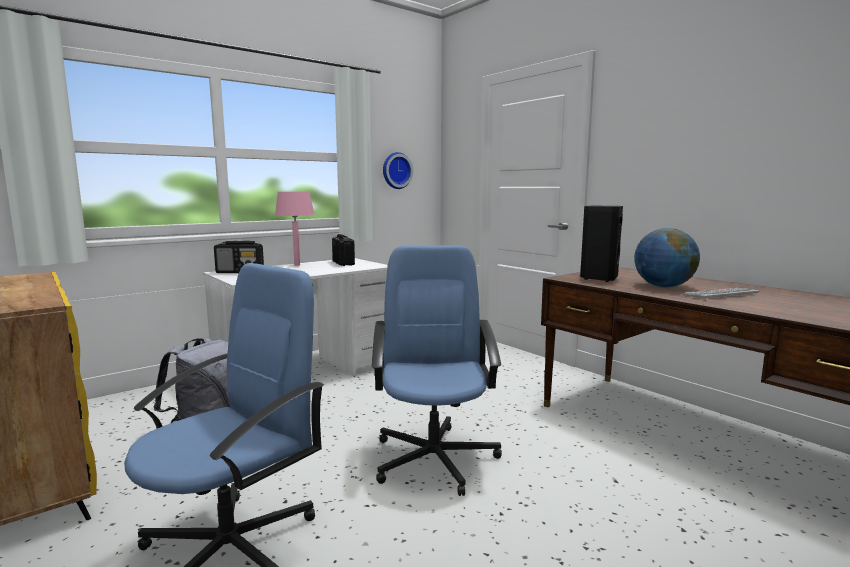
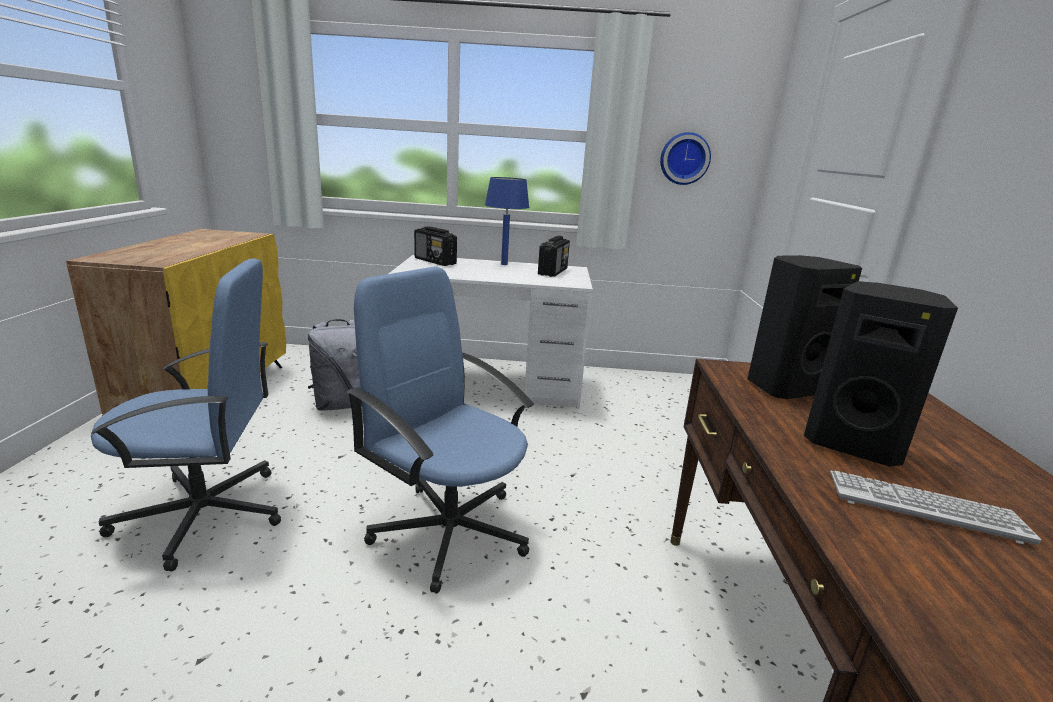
camera: 40 degrees right, 10 degrees up
pink table lamp [275,192,315,266] -> blue table lamp [485,177,530,265]
blue office chair [372,246,502,496] -> blue office chair turned 90 degrees counterclockwise [346,267,534,594]
globe [634,228,700,288] -> black speaker [804,281,958,467]

